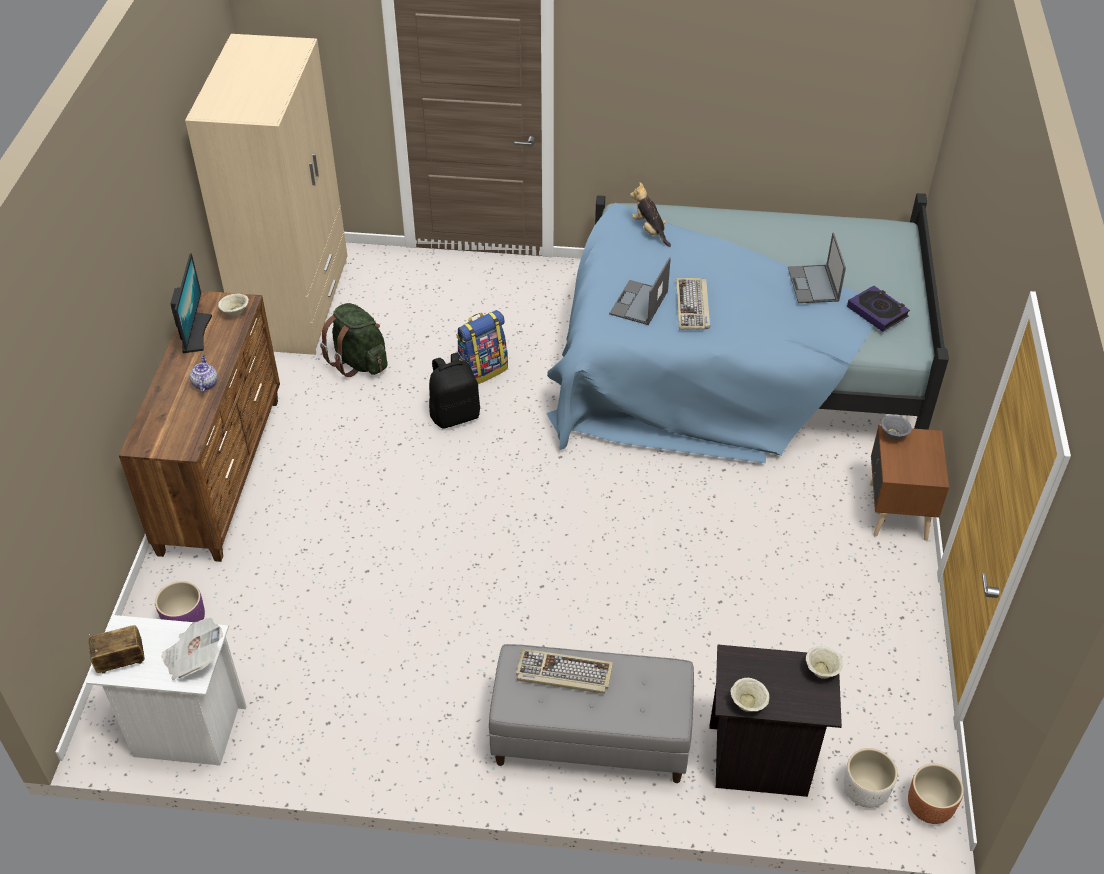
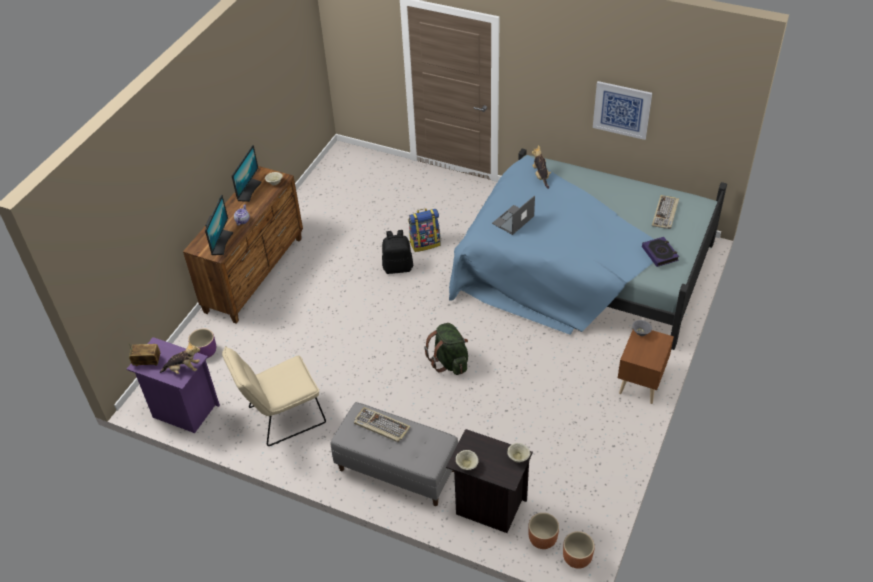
camera: 20 degrees right, 0 degrees up
white nightstand [86,615,247,766] -> purple nightstand [127,337,220,433]
newspaper [161,618,223,680] -> plush toy [160,342,200,374]
beige wardrobe [185,34,347,355] -> none
green backpack [320,303,388,377] -> green backpack moved to [424,323,468,375]
keyboard [676,278,710,330] -> keyboard moved to [652,195,679,229]
laptop [788,232,846,303] -> none
white planter [844,748,898,808] -> brown planter [528,513,559,549]
none -> monitor [205,195,233,255]
none -> beige chair [222,346,326,446]
none -> picture [593,81,652,140]

